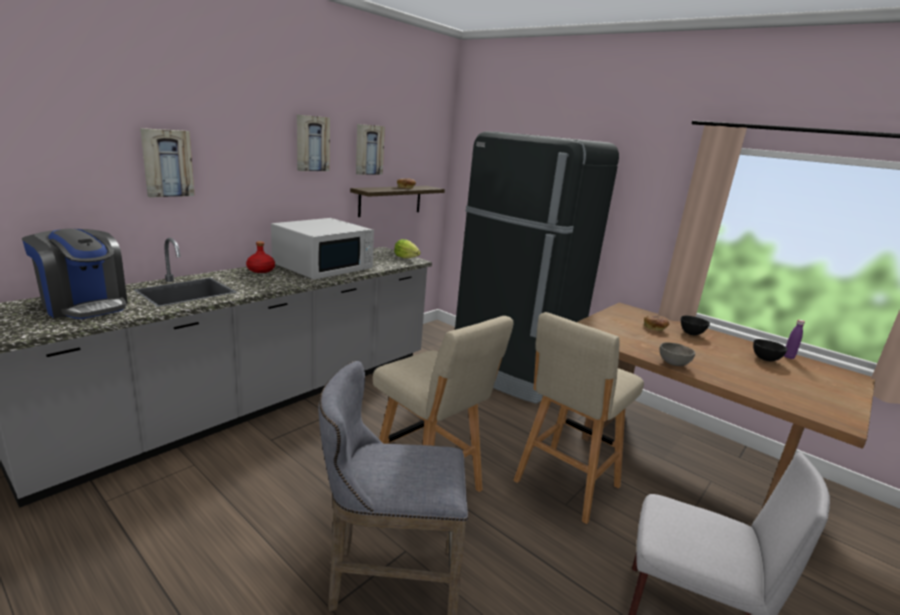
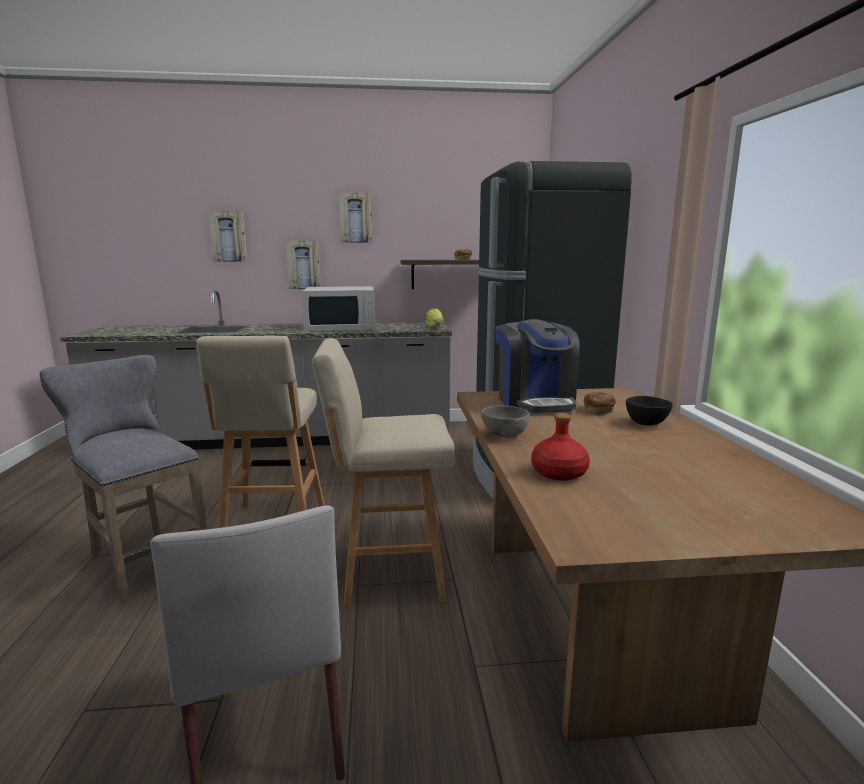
camera: 45 degrees right, 5 degrees down
coffee machine [22,229,128,319] -> coffee machine moved to [495,319,580,413]
red bottle [246,241,275,273] -> red bottle moved to [531,413,590,481]
picture [356,124,385,175] -> picture moved to [286,241,321,289]
black bowl [753,339,787,361] -> none
purple bottle [784,320,805,359] -> none

